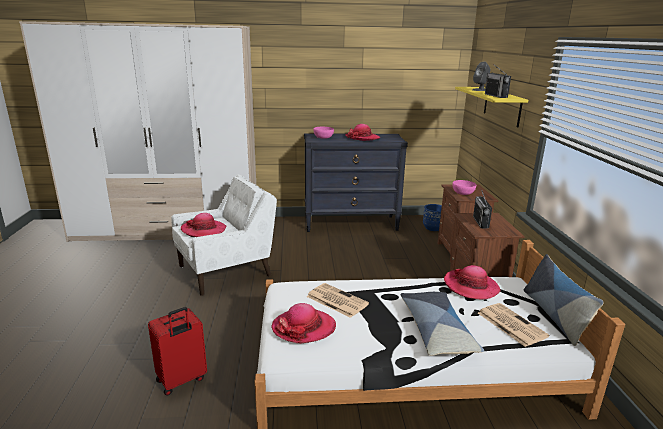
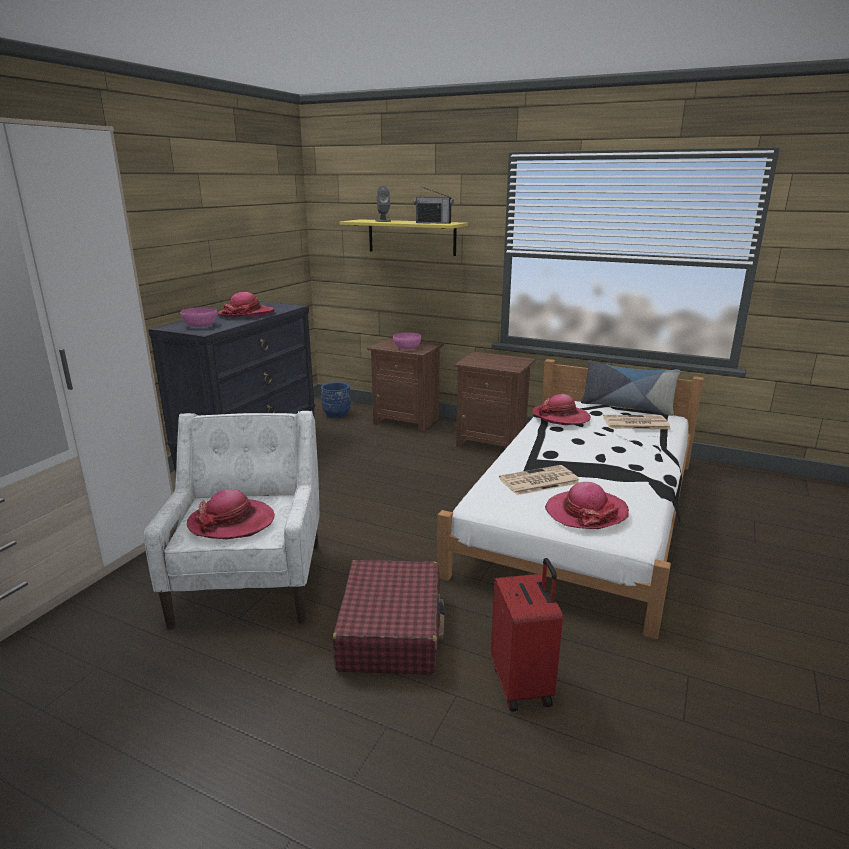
camera: 60 degrees left, 0 degrees up
pillow [400,292,484,356] -> none
radio [473,189,492,229] -> none
none -> red suitcase [333,560,446,675]

